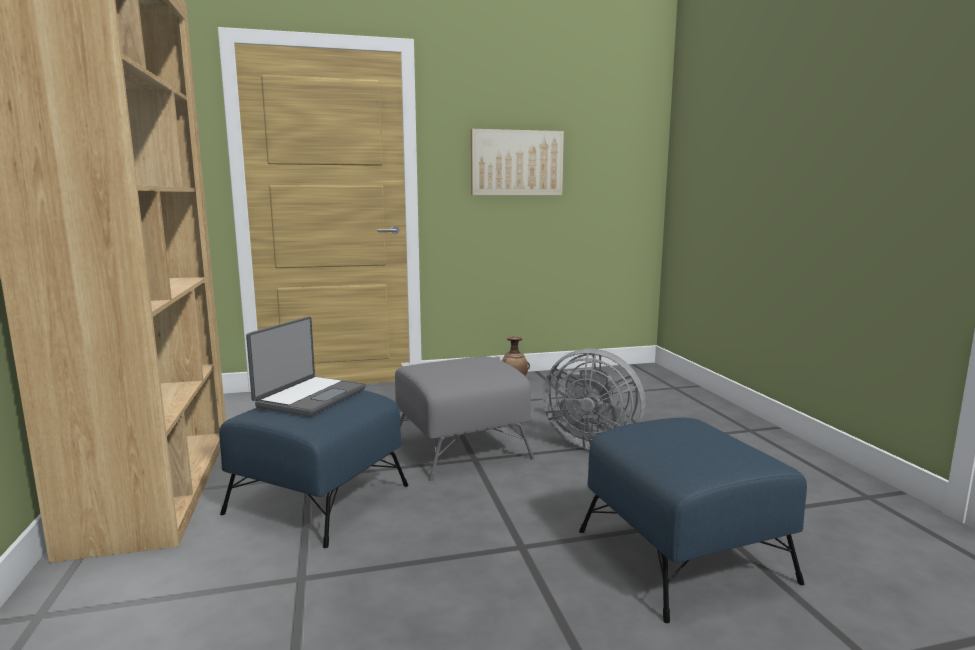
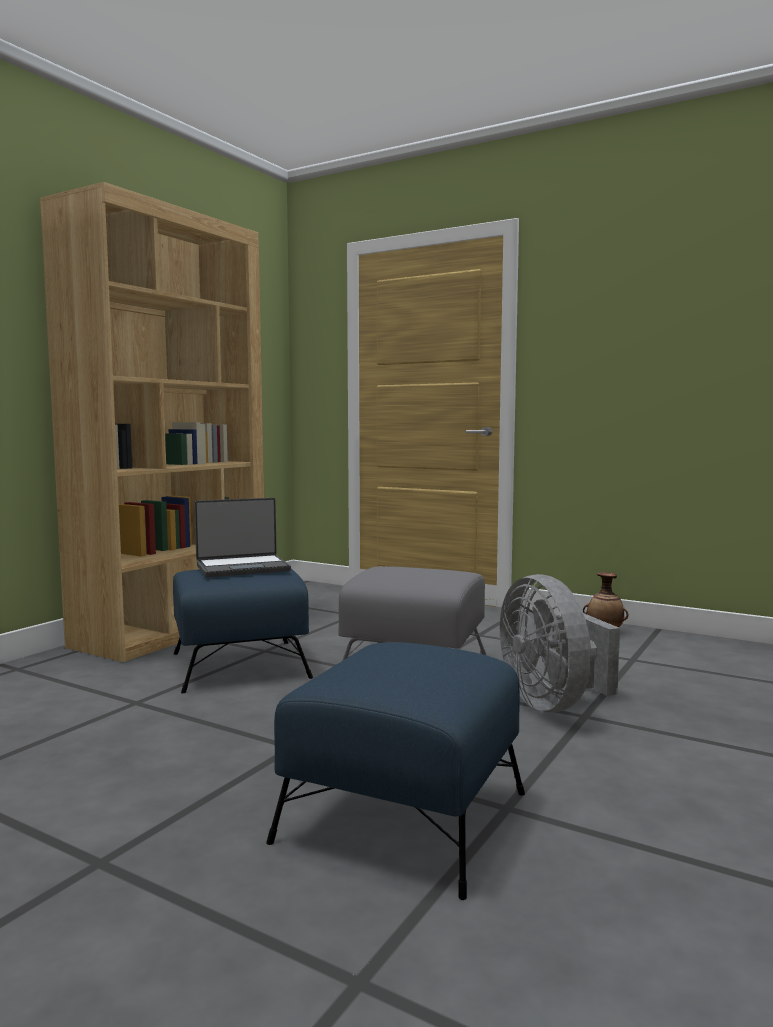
camera: 45 degrees right, 5 degrees down
picture [471,129,564,195] -> none

